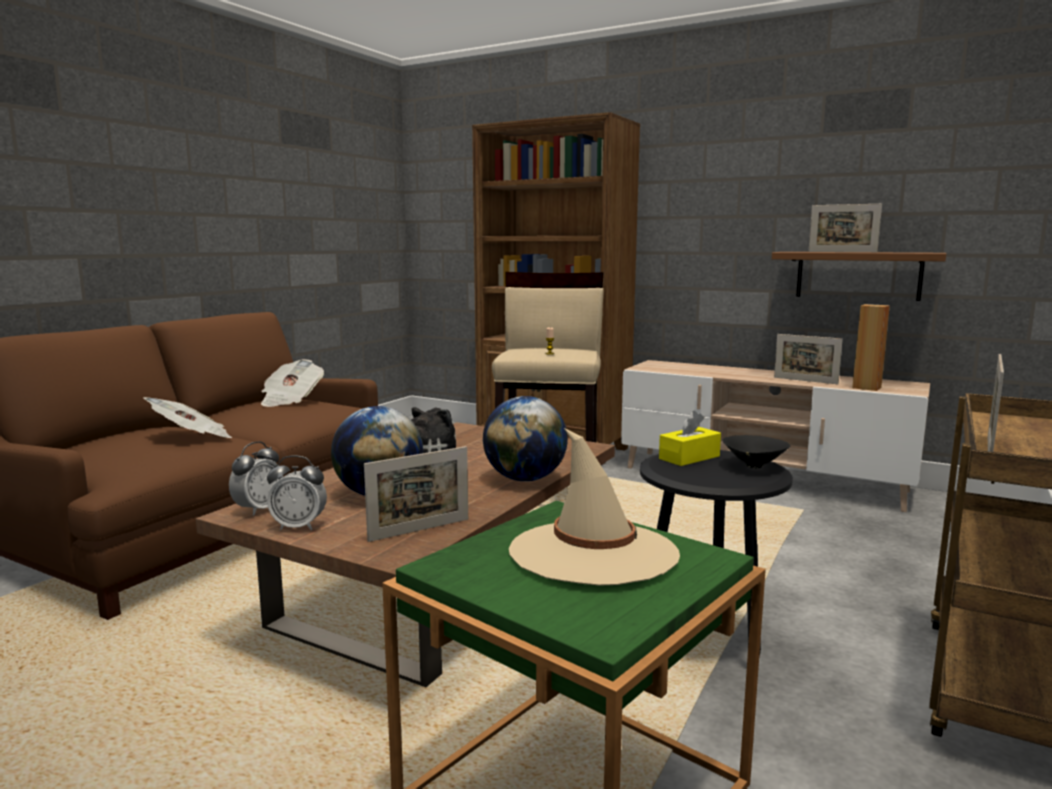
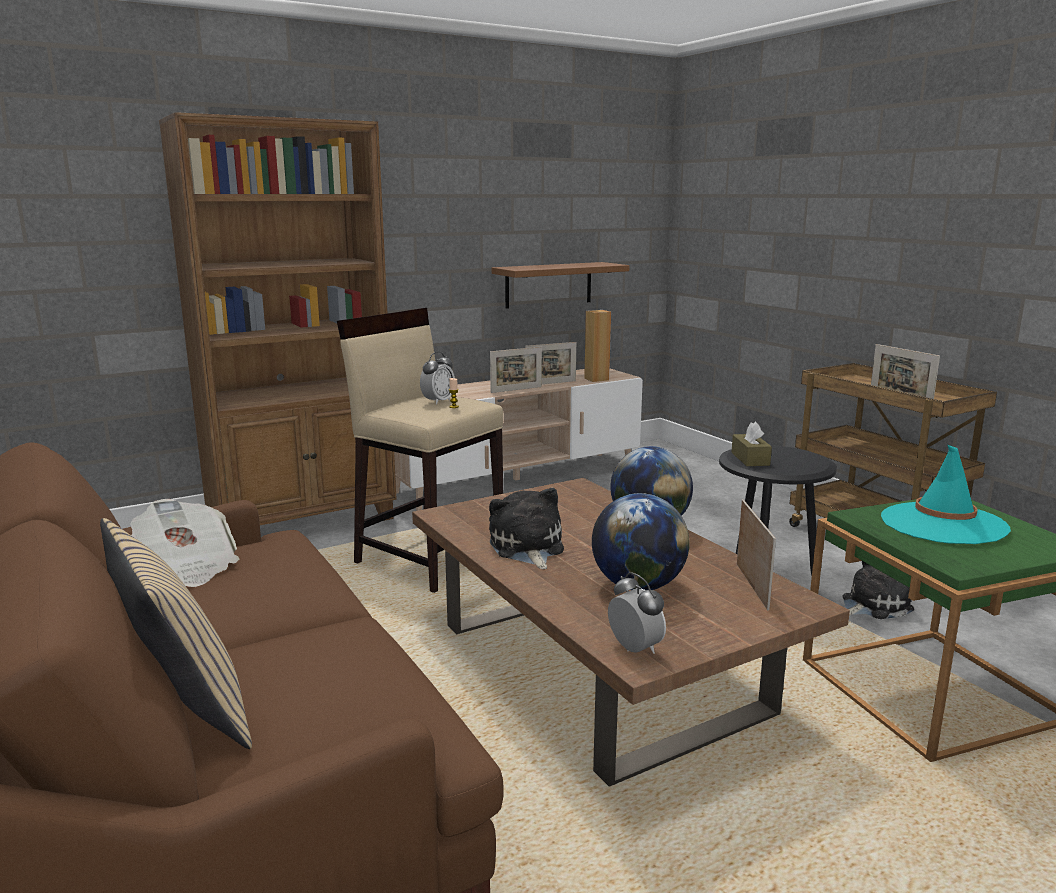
camera: 60 degrees left, 5 degrees up
newspaper [144,397,232,438] -> none
alarm clock [267,455,327,530] -> alarm clock moved to [420,352,455,405]
beige hat [509,428,680,586] -> turquoise hat [881,445,1011,544]
yellow tissue box [659,410,721,466] -> brown tissue box [731,422,772,466]
black bowl [722,435,790,468] -> none
picture frame [808,204,882,252] -> picture frame moved to [490,347,542,393]
none -> beige pillow [100,518,252,749]
none -> plush toy [842,561,914,619]

